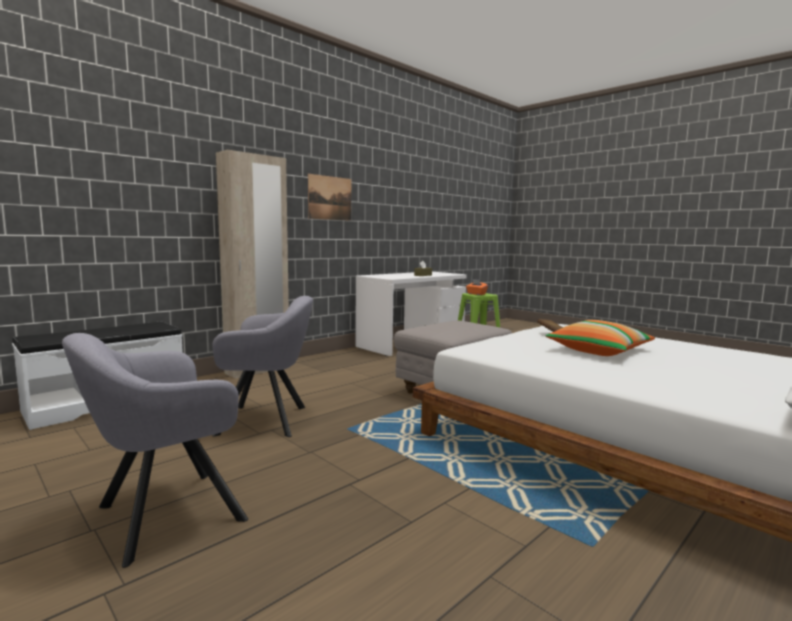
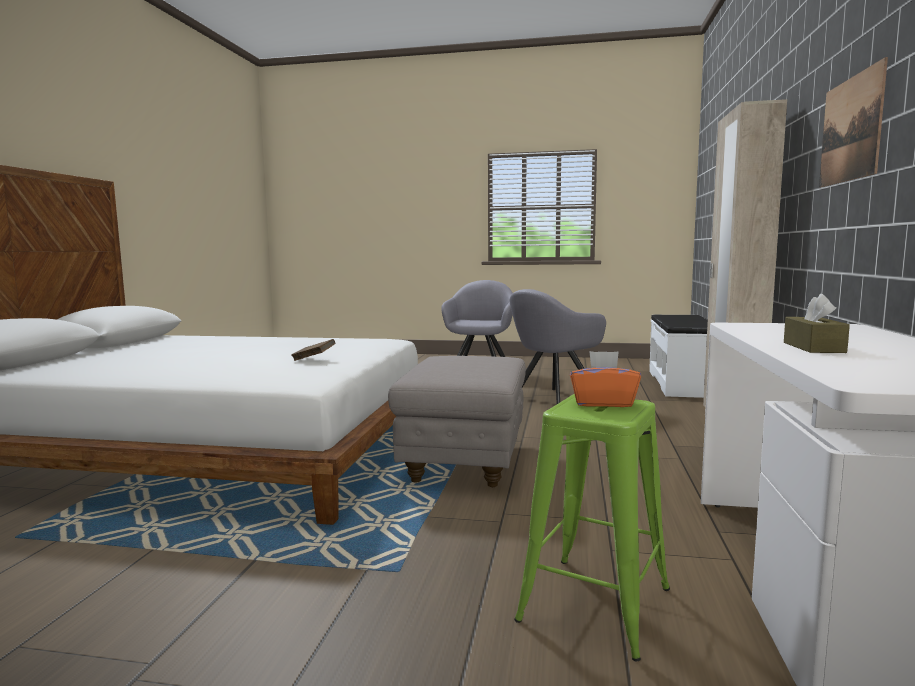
camera: 145 degrees right, 0 degrees up
pillow [546,320,655,356] -> none

